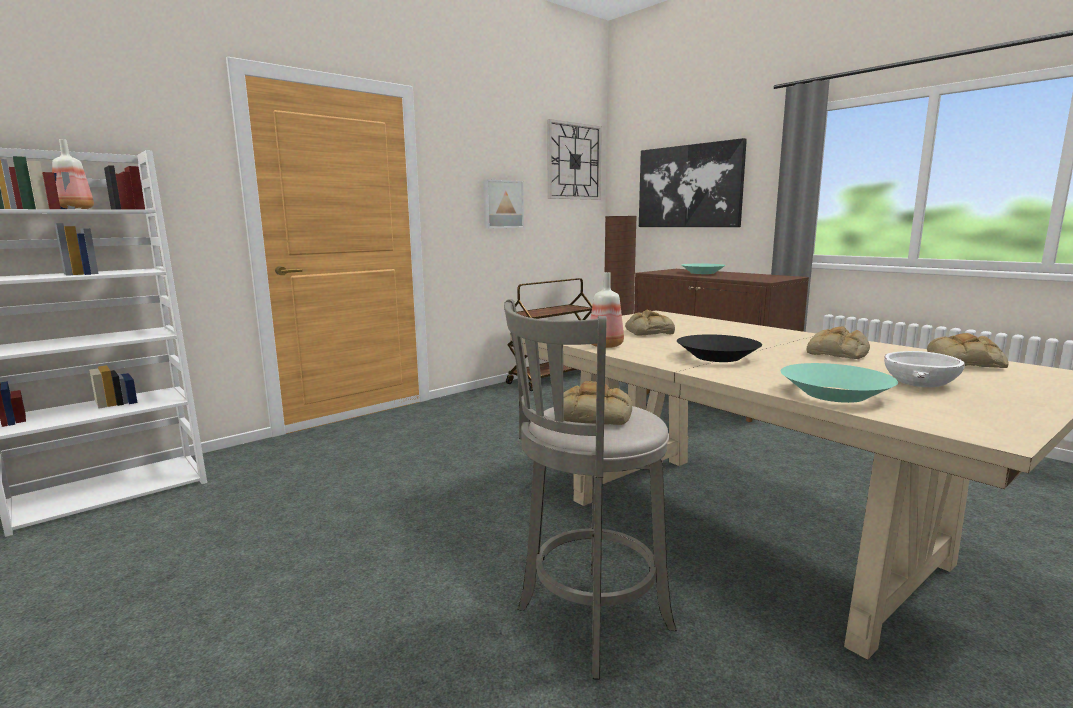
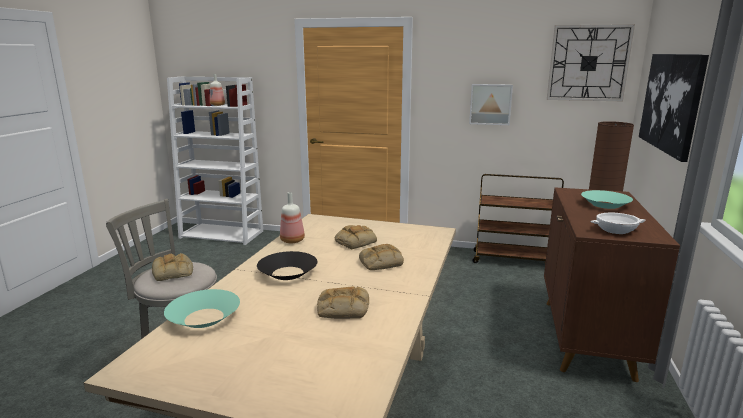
camera: 55 degrees right, 5 degrees up
white bowl [884,351,965,387] -> white bowl moved to [590,213,646,234]
bread [927,333,1009,368] -> bread moved to [359,244,404,270]

